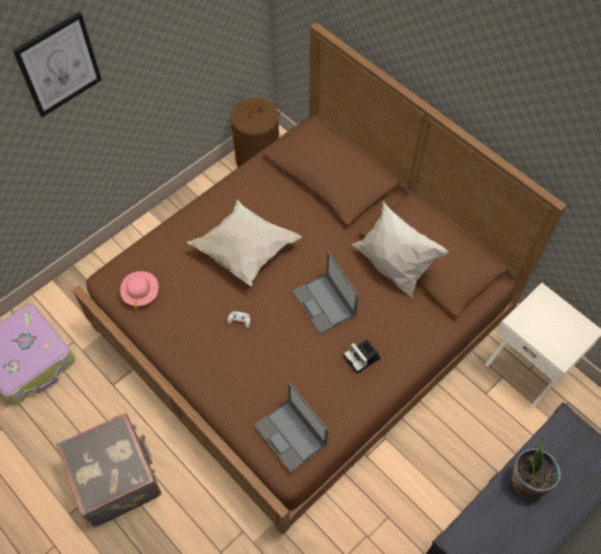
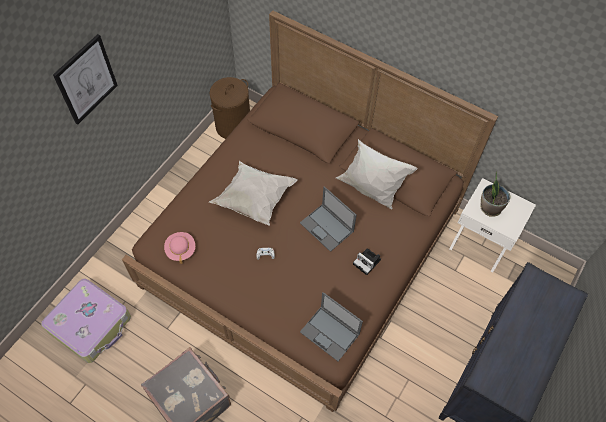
camera: 15 degrees left, 0 degrees up
potted plant [512,436,561,499] -> potted plant moved to [480,172,510,217]

